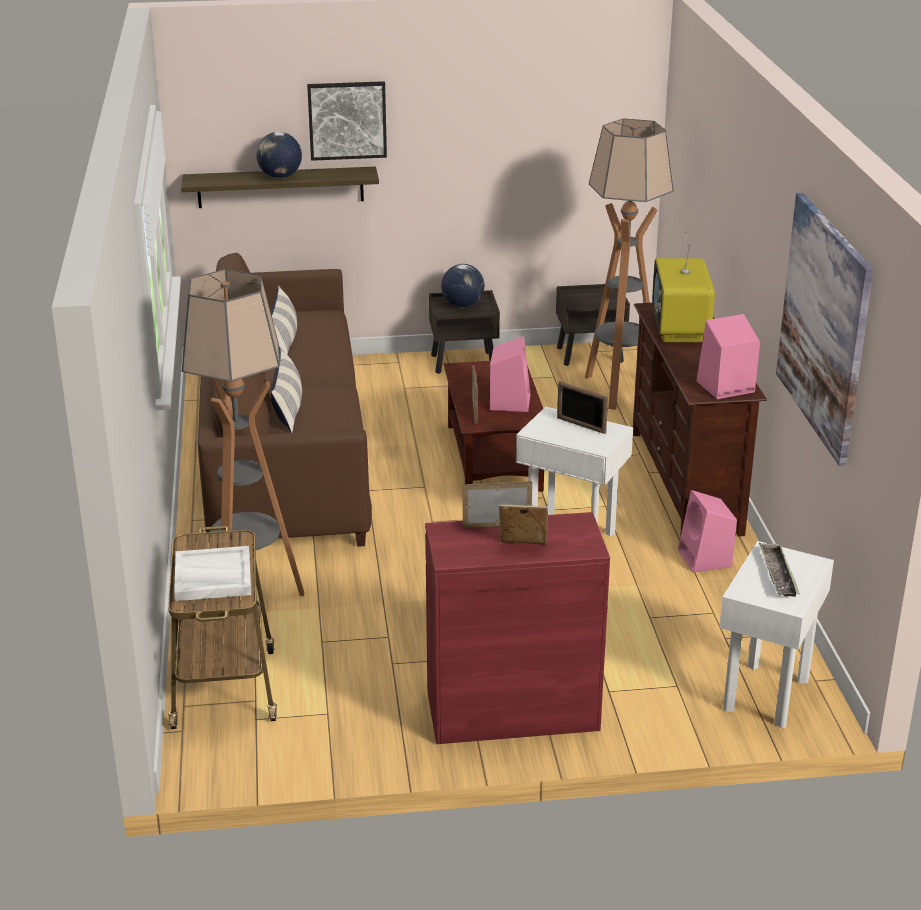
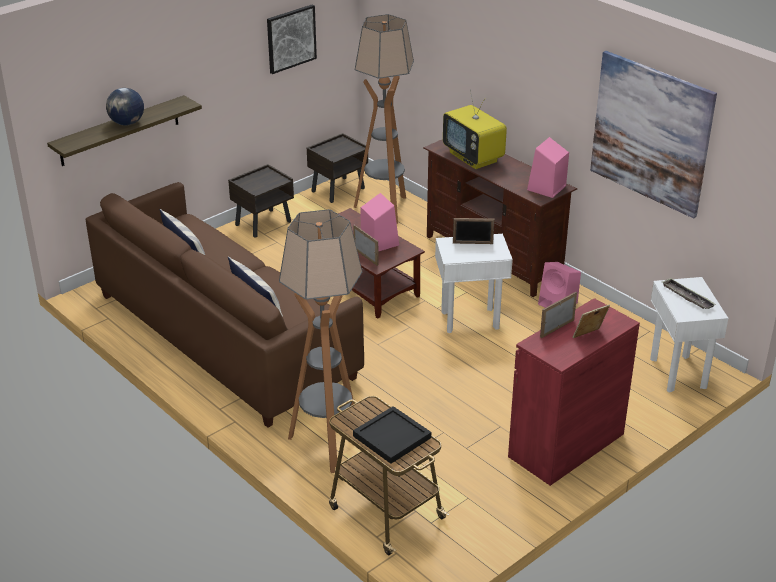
camera: 35 degrees left, 5 degrees up
white tray [174,546,251,601] -> black tray [353,406,431,464]
picture [307,81,387,161] -> picture moved to [267,4,317,74]
globe [441,264,485,307] -> none

